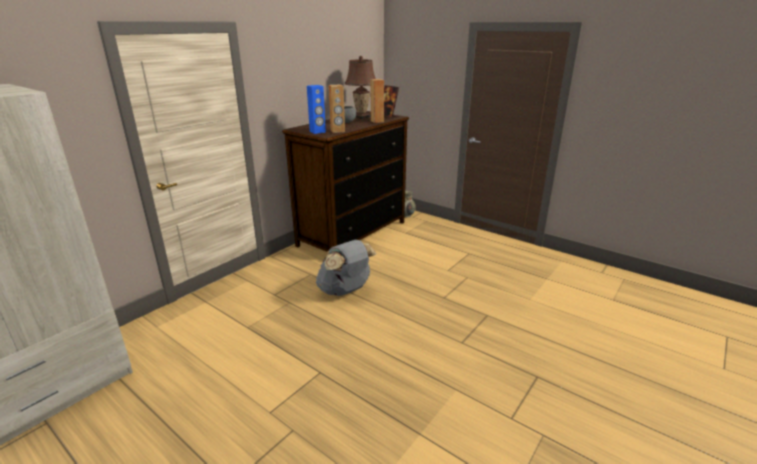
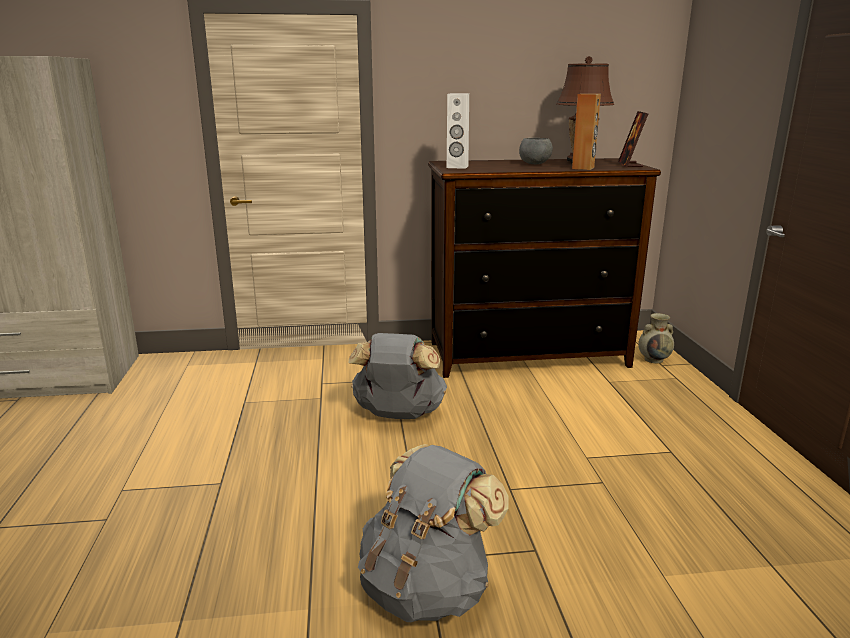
camera: 45 degrees right, 5 degrees down
blue speaker [307,85,326,134] -> white speaker [447,93,469,169]
brown speaker [328,85,345,133] -> none
none -> grey backpack [358,444,509,622]

